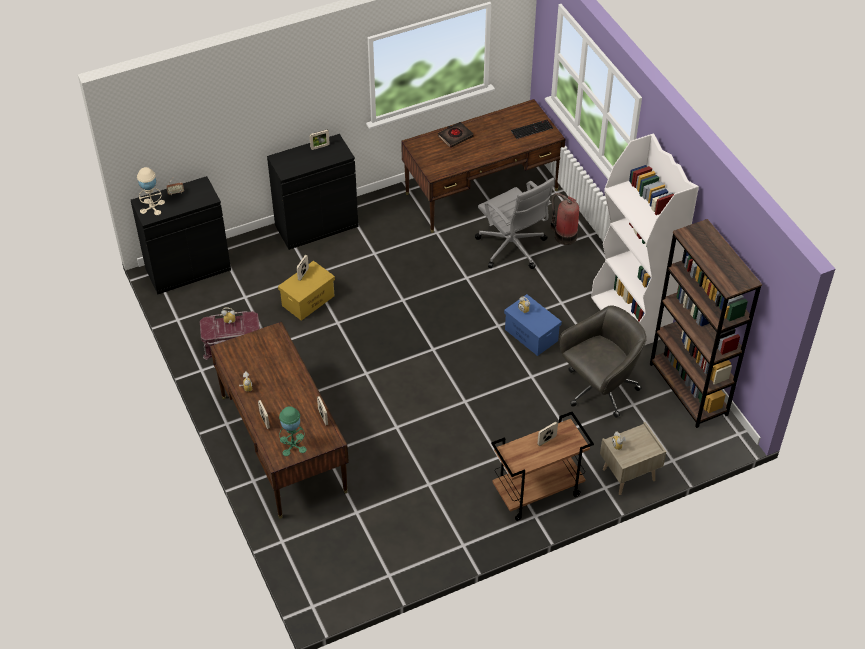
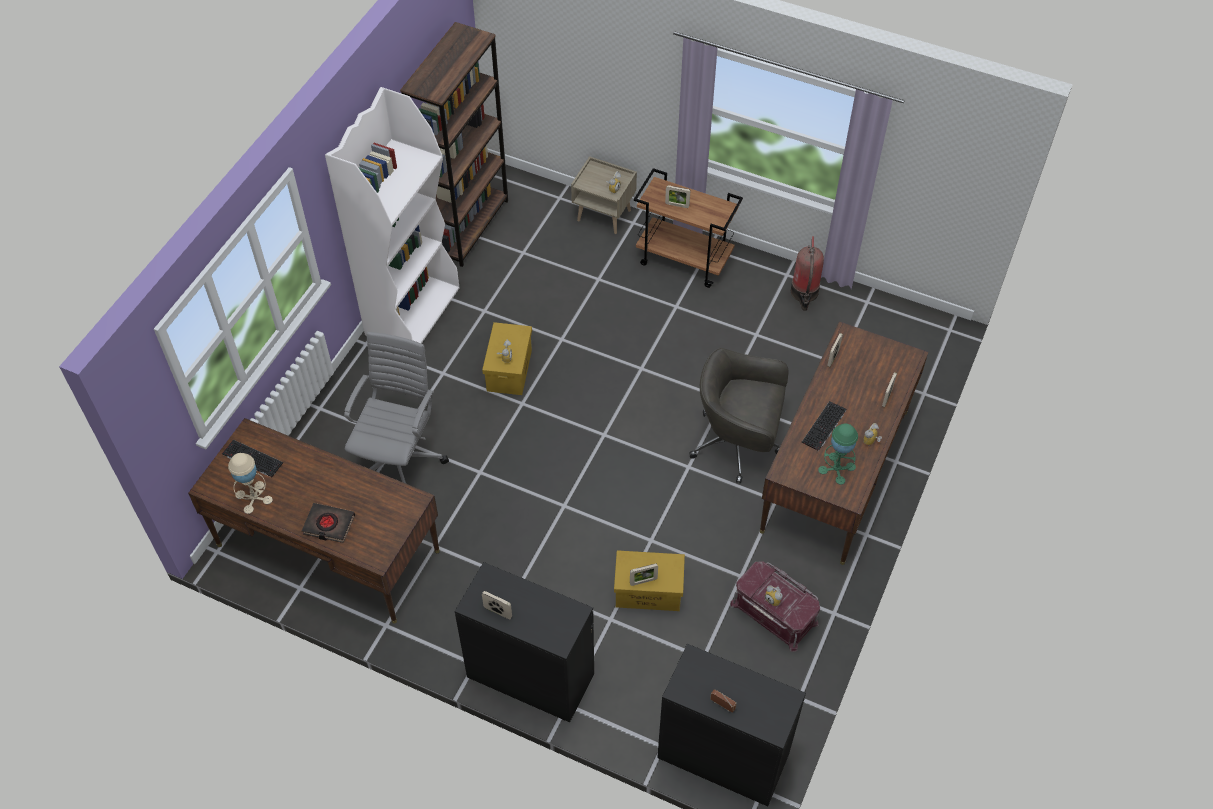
camera: 130 degrees left, 5 degrees up
beige table lamp [137,167,165,215] -> beige table lamp moved to [228,453,273,514]
green table lamp [279,406,307,456] -> green table lamp moved to [818,424,858,485]
blue storage box [504,294,562,356] -> yellow storage box [482,322,532,395]
fire extinguisher [550,193,579,245] -> fire extinguisher moved to [791,236,824,311]
grey office chair [559,305,647,418] -> grey office chair moved to [689,348,789,484]
none -> keyboard [802,401,846,451]

